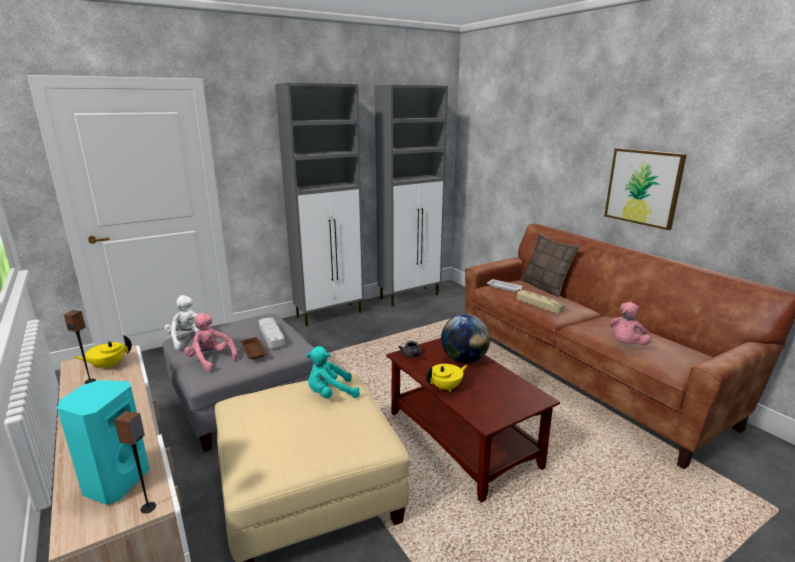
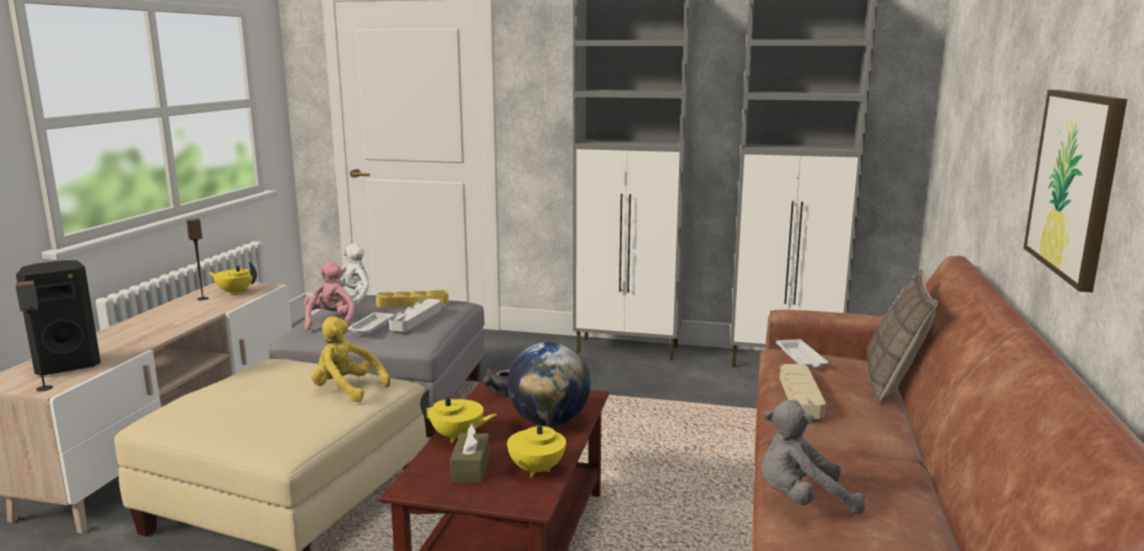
camera: 45 degrees right, 5 degrees down
turquoise speaker [57,380,150,505] -> black speaker [16,260,101,375]
brown tray [240,337,267,359] -> white tray [348,312,394,334]
turquoise plush toy [306,346,360,399] -> yellow plush toy [311,316,391,402]
pink plush toy [610,302,651,345] -> grey plush toy [761,400,865,514]
none -> yellow tray [376,290,449,307]
none -> brown tissue box [450,423,490,483]
none -> yellow teapot [507,409,566,477]

